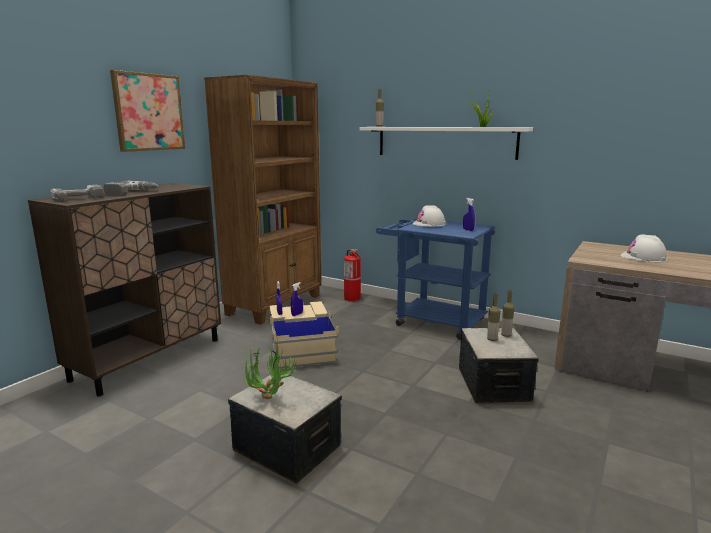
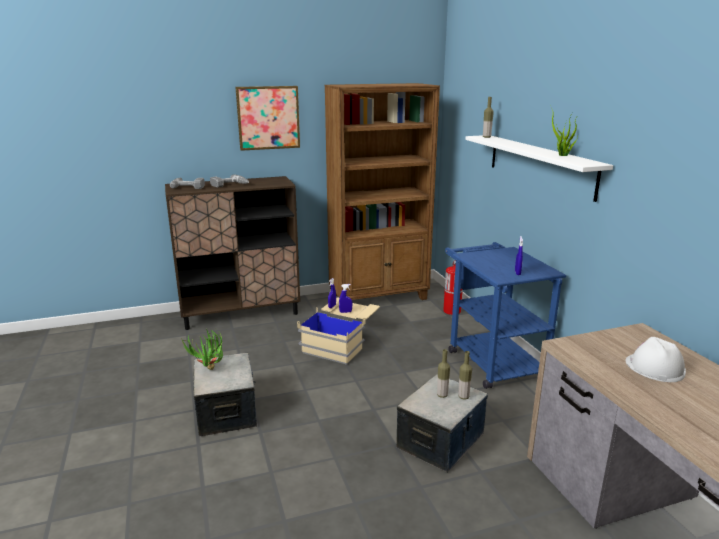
camera: 40 degrees right, 5 degrees up
white hard hat [413,205,446,227] -> none

